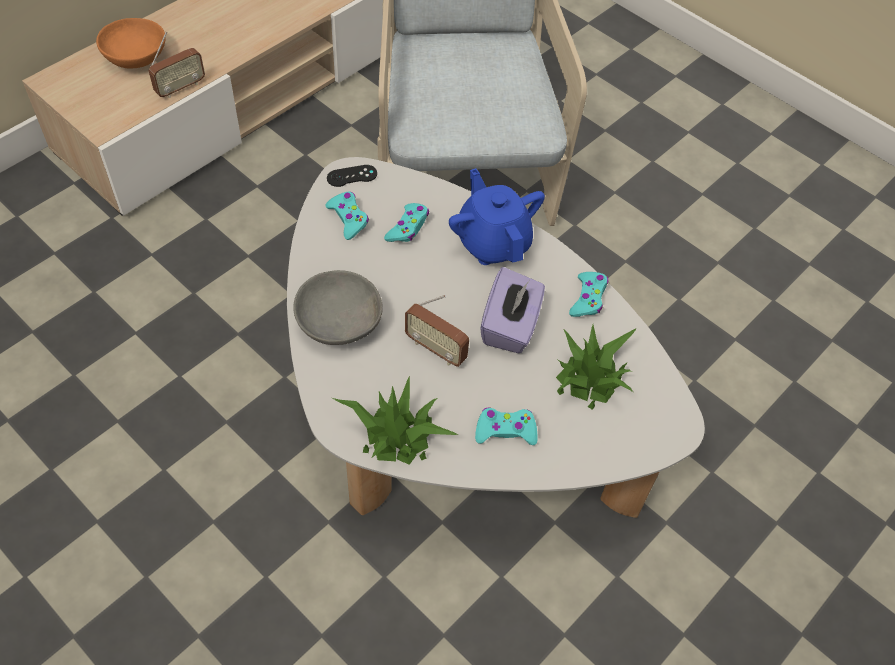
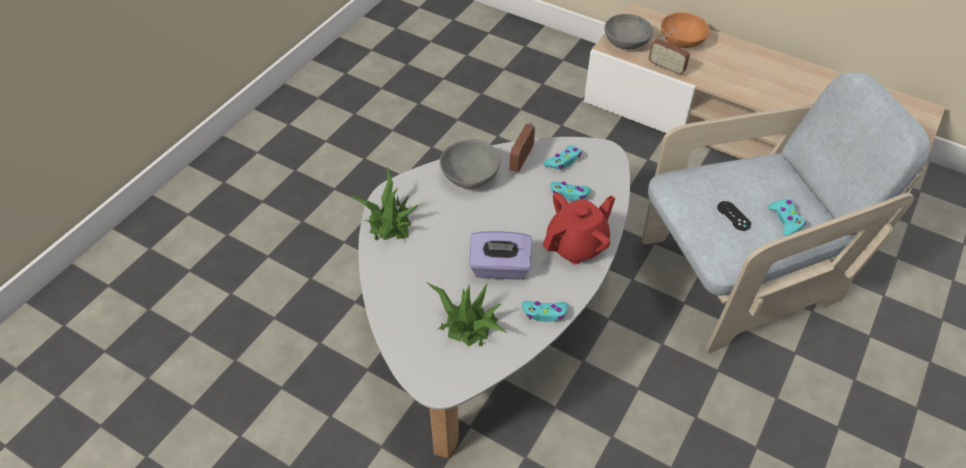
camera: 80 degrees right, 5 degrees down
black game controller [327,165,377,187] -> black game controller moved to [717,201,751,231]
radio [405,295,469,367] -> radio moved to [509,121,536,173]
blue teapot [449,168,545,265] -> red teapot [543,192,615,264]
turquoise game controller [475,408,538,445] -> turquoise game controller moved to [768,199,805,236]
none -> grey bowl [605,14,653,49]

